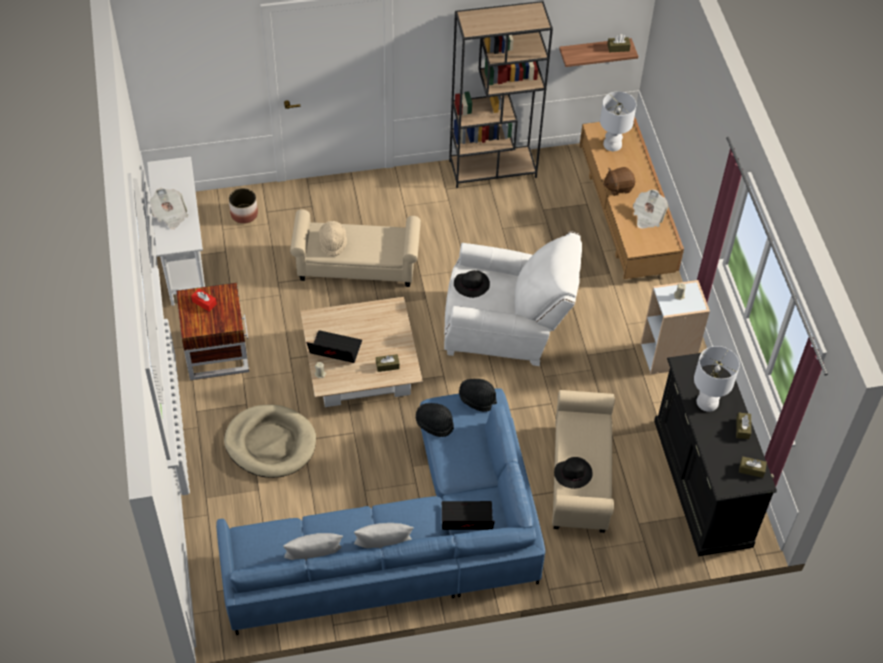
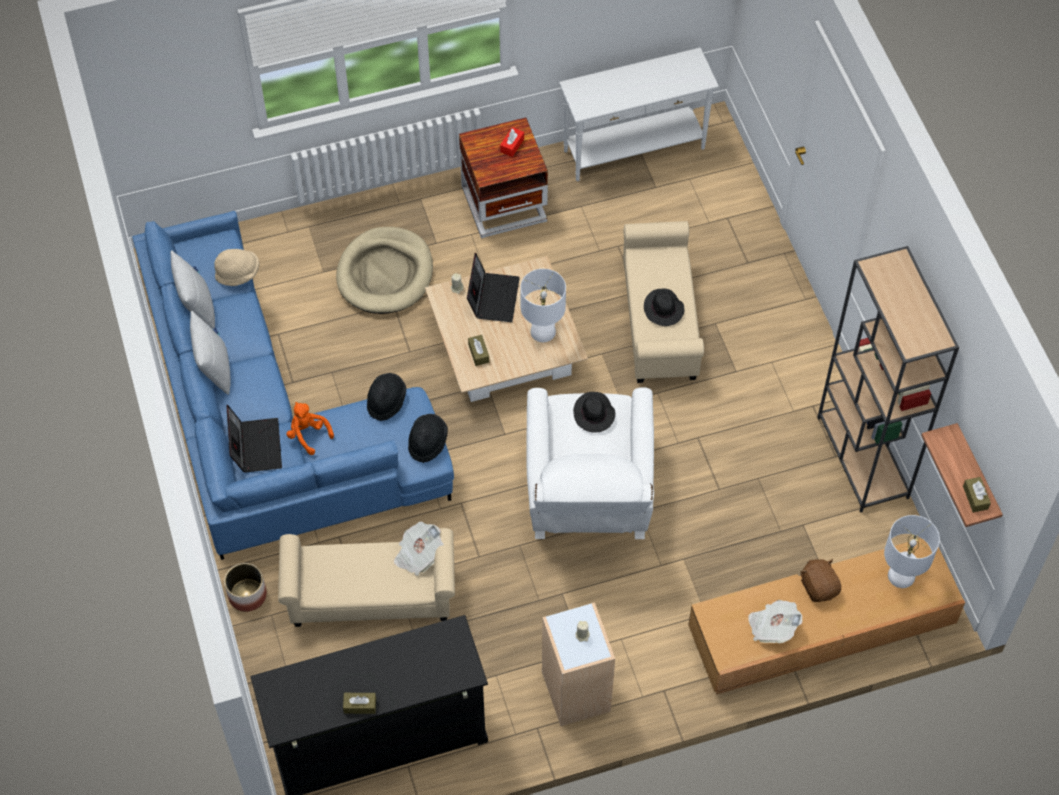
camera: 85 degrees right, 5 degrees up
newspaper [150,188,188,229] -> newspaper moved to [394,521,444,576]
planter [229,188,258,224] -> planter moved to [224,563,267,612]
beige hat [319,221,347,256] -> beige hat moved to [214,249,259,286]
black hat [554,457,593,489] -> black hat moved to [644,289,685,326]
white table lamp [694,346,740,412] -> white table lamp moved to [520,269,566,342]
brown tissue box [739,456,767,478] -> none
none -> orange plush toy [286,402,334,455]

